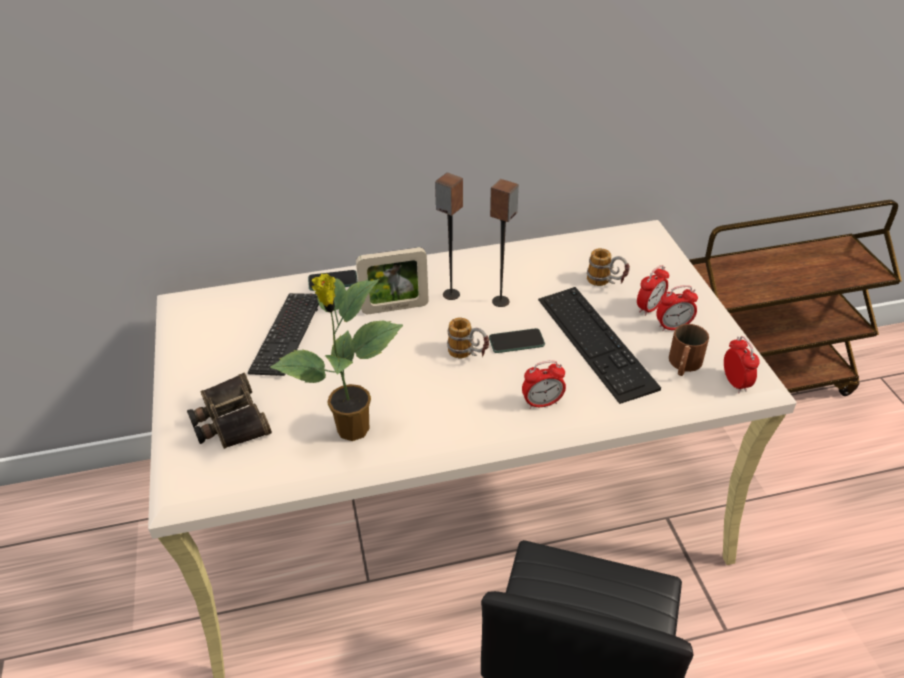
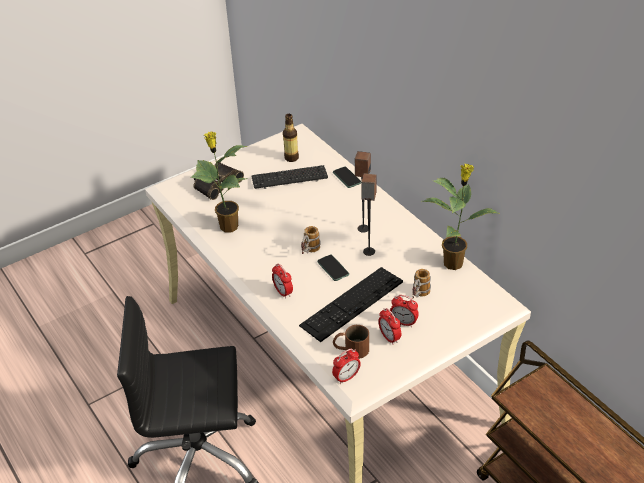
camera: 70 degrees right, 0 degrees up
picture frame [356,247,429,314] -> none
none -> bottle [283,114,299,162]
none -> potted plant [422,164,500,270]

